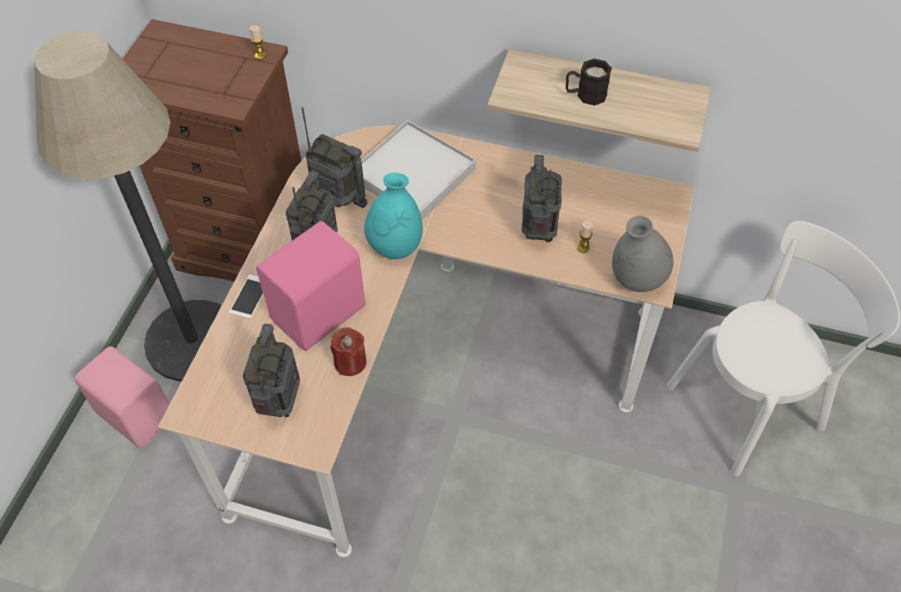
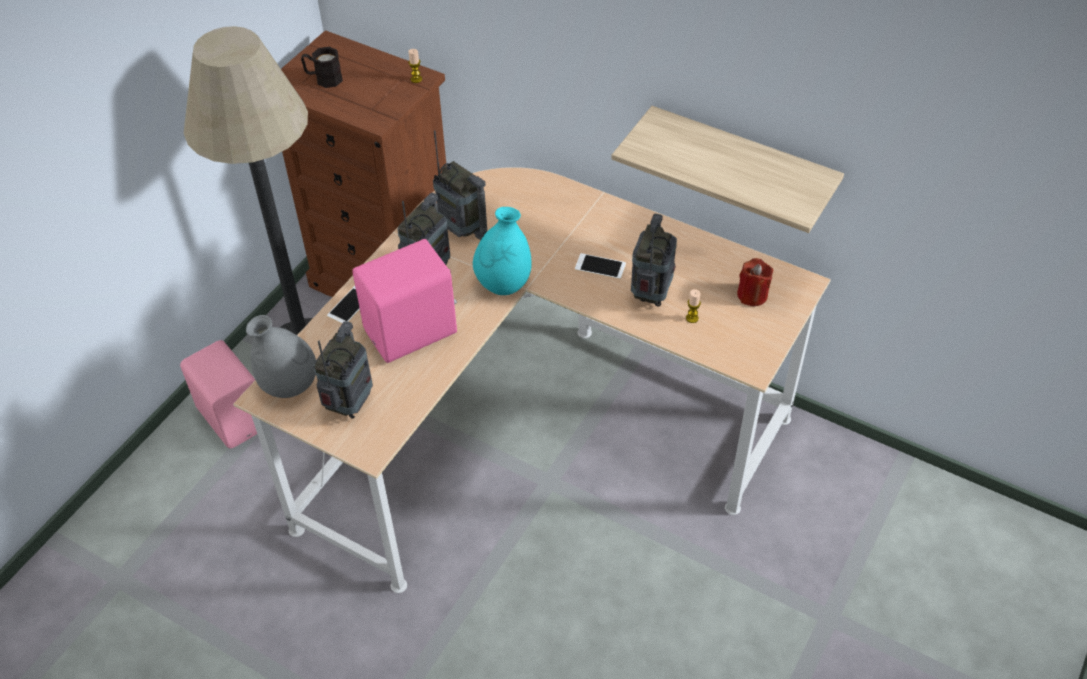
camera: 15 degrees right, 5 degrees down
red candle [330,327,367,376] -> red candle moved to [737,258,773,306]
white tray [361,120,476,220] -> none
black mug [566,59,612,106] -> black mug moved to [301,47,343,88]
grey vase [612,216,673,292] -> grey vase moved to [246,315,316,398]
white chair [667,221,900,476] -> none
none -> phone [575,253,626,279]

